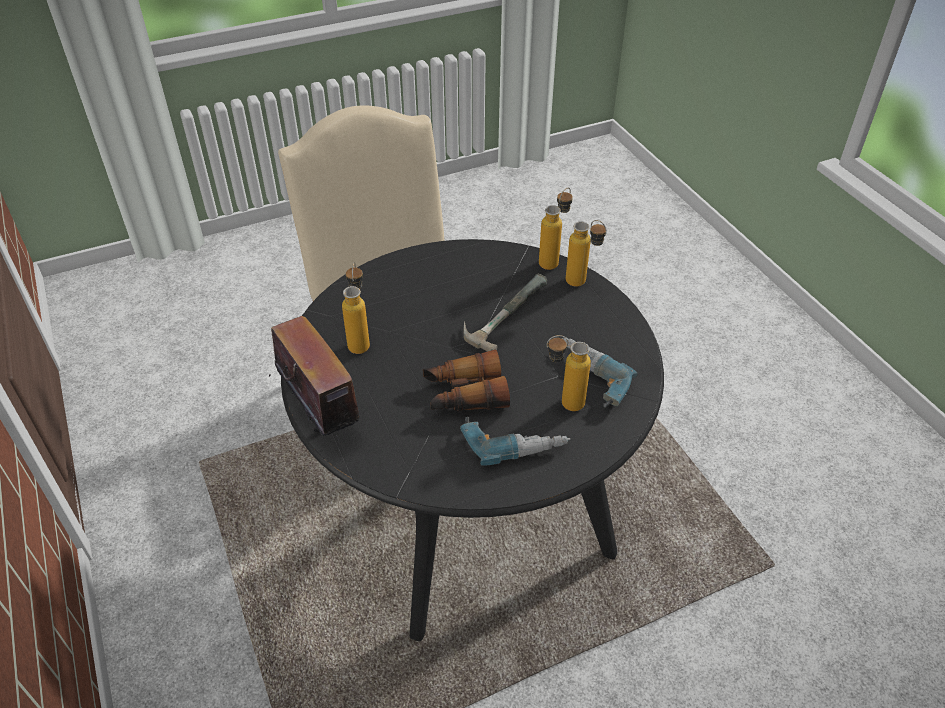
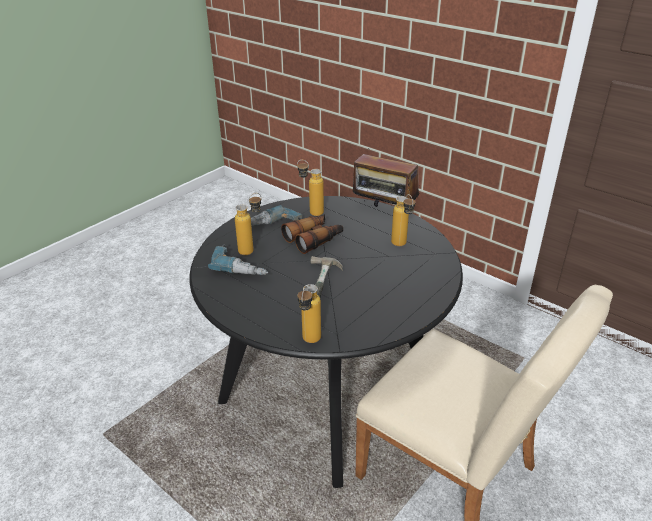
camera: 155 degrees right, 10 degrees down
bottle [566,220,607,287] -> bottle moved to [297,160,324,216]

